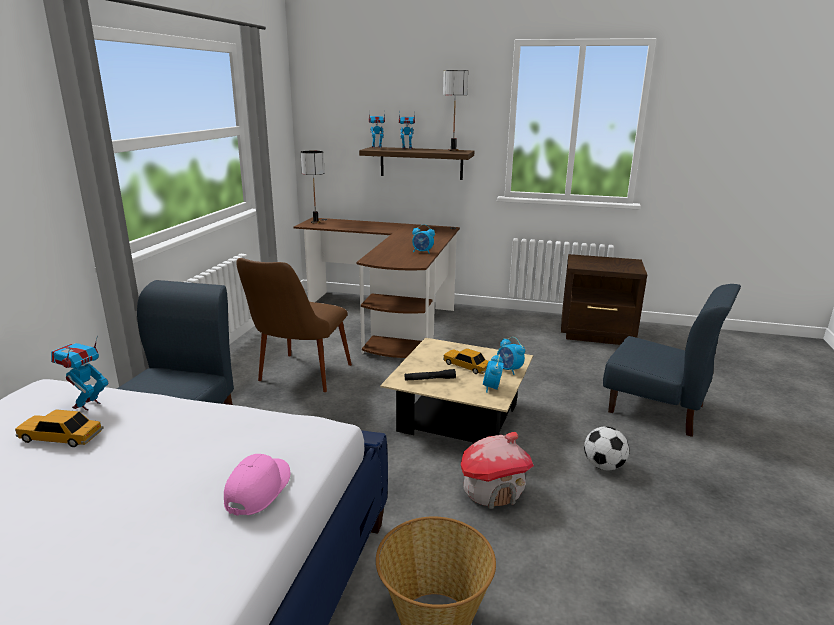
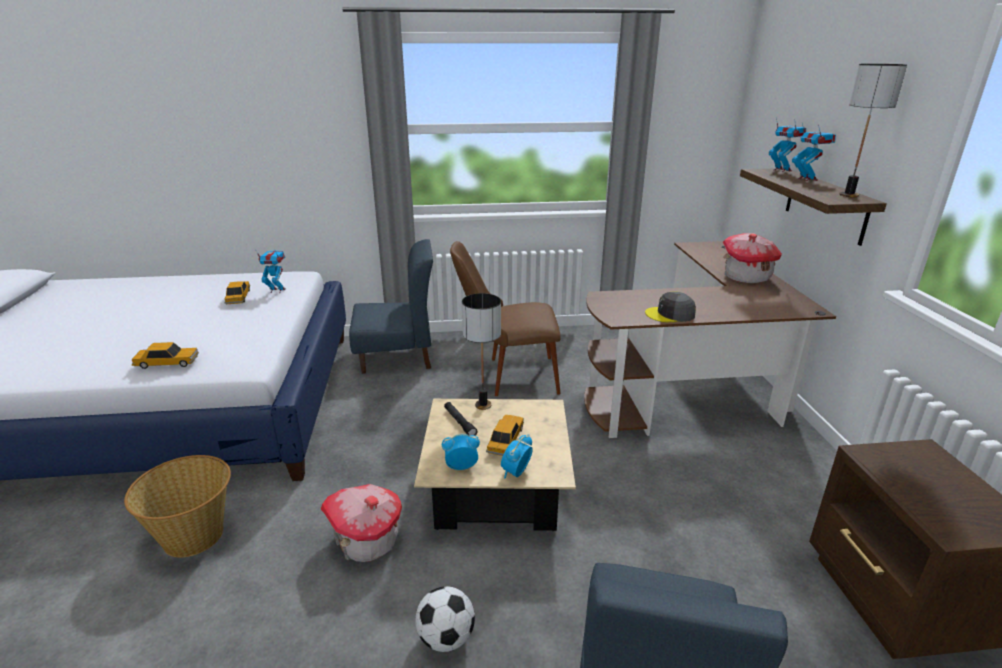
camera: 70 degrees right, 5 degrees up
pink cap [224,454,290,516] -> toy car [132,342,199,369]
table lamp [301,151,325,223] -> table lamp moved to [462,293,501,410]
alarm clock [412,224,435,254] -> grey cap [645,292,696,322]
none -> toy house [723,233,782,283]

